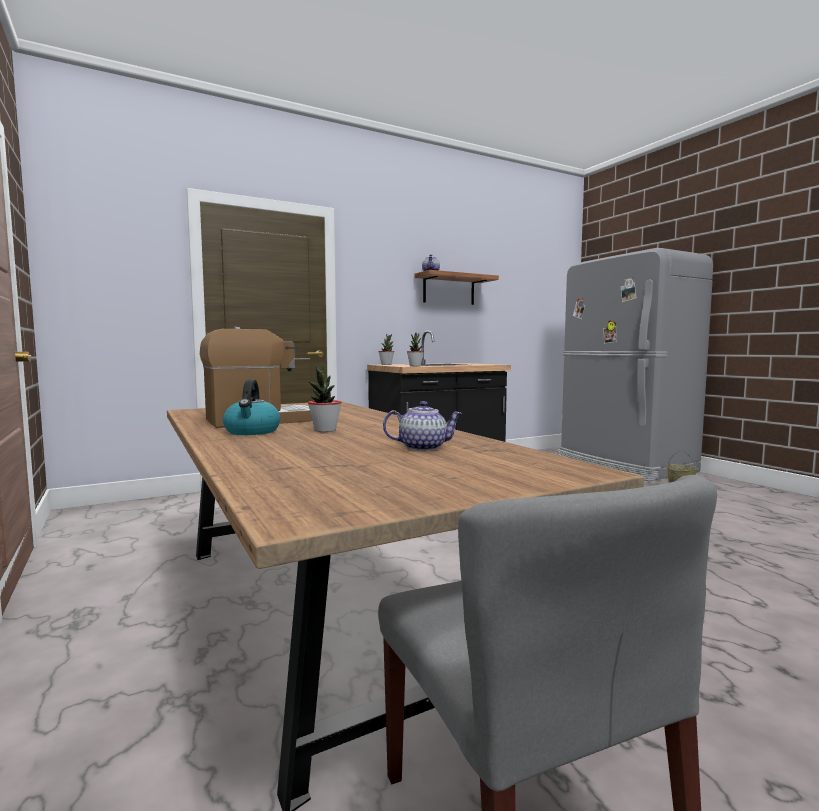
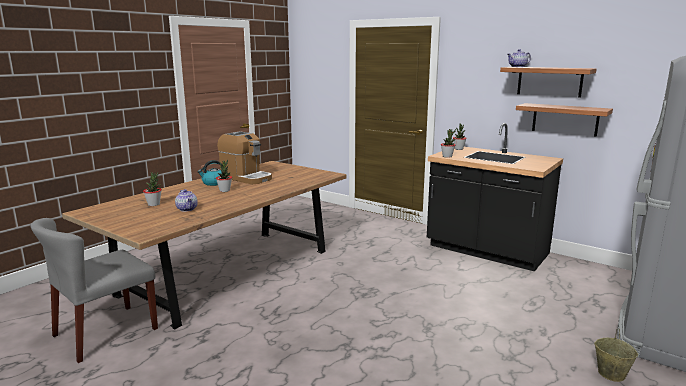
camera: 65 degrees right, 10 degrees up
none -> potted plant [143,172,162,206]
none -> shelf [516,103,613,137]

